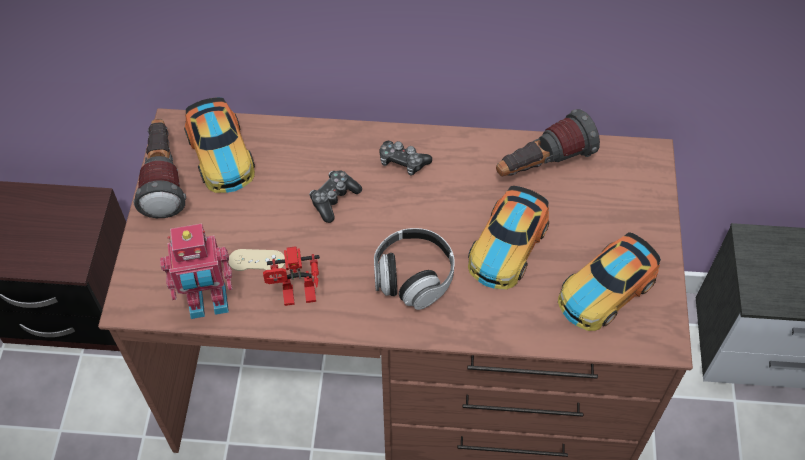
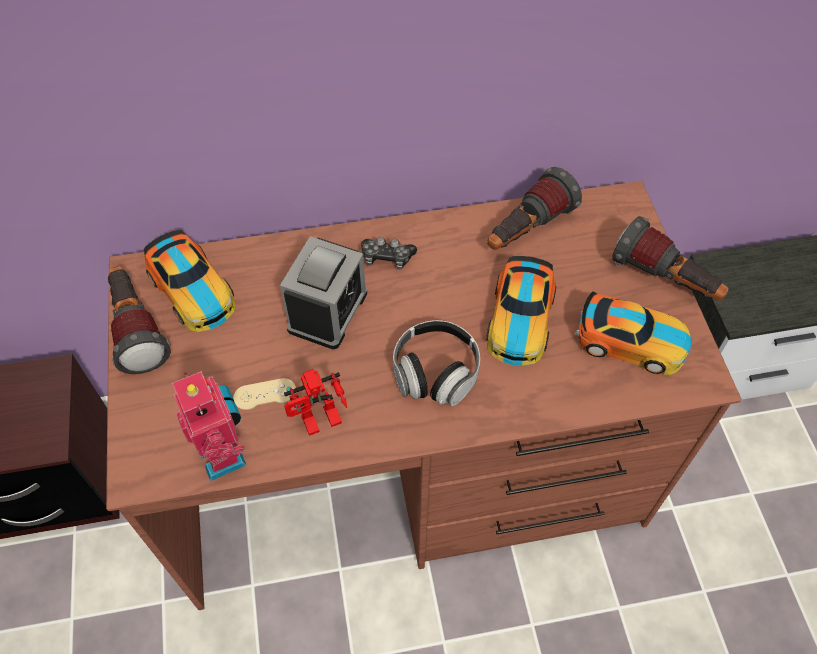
camera: 15 degrees left, 0 degrees up
toy robot [160,223,232,319] -> toy robot turned 90 degrees counterclockwise [172,371,246,481]
game controller [309,170,362,223] -> alarm clock [280,236,367,349]
toy car [558,232,661,331] -> toy car turned 105 degrees counterclockwise [575,292,691,375]
none -> flashlight [612,216,729,301]

